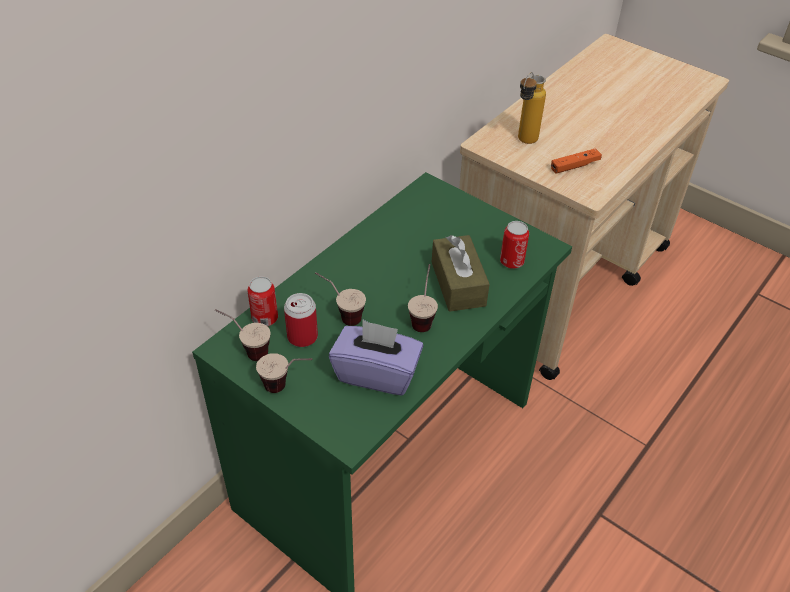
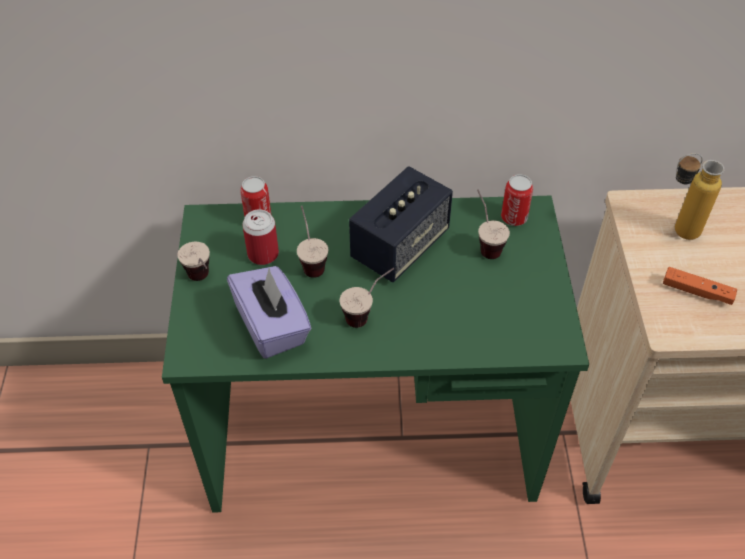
camera: 50 degrees right, 5 degrees up
cup [215,309,271,361] -> cup moved to [477,189,510,259]
brown tissue box [432,235,490,312] -> none
can [500,221,529,269] -> can moved to [501,174,533,226]
none -> speaker [349,166,453,282]

